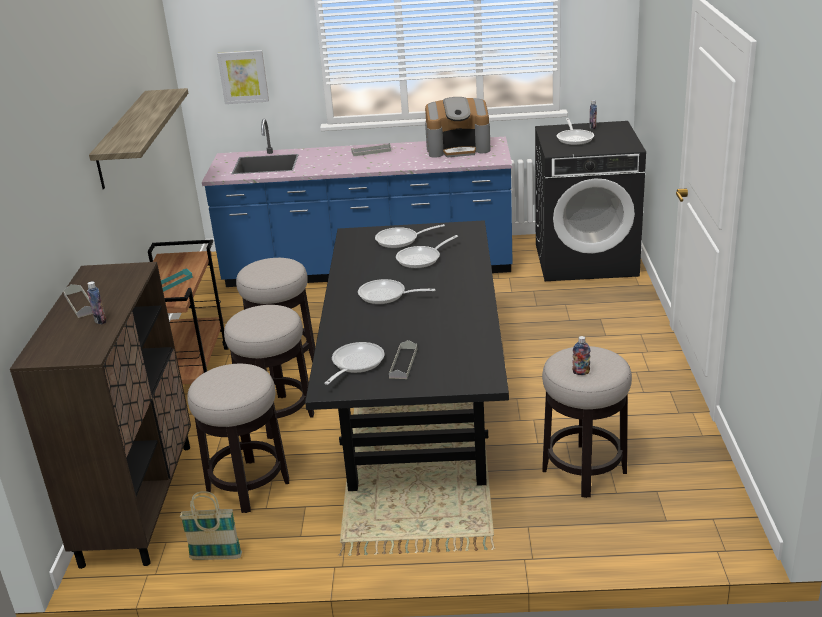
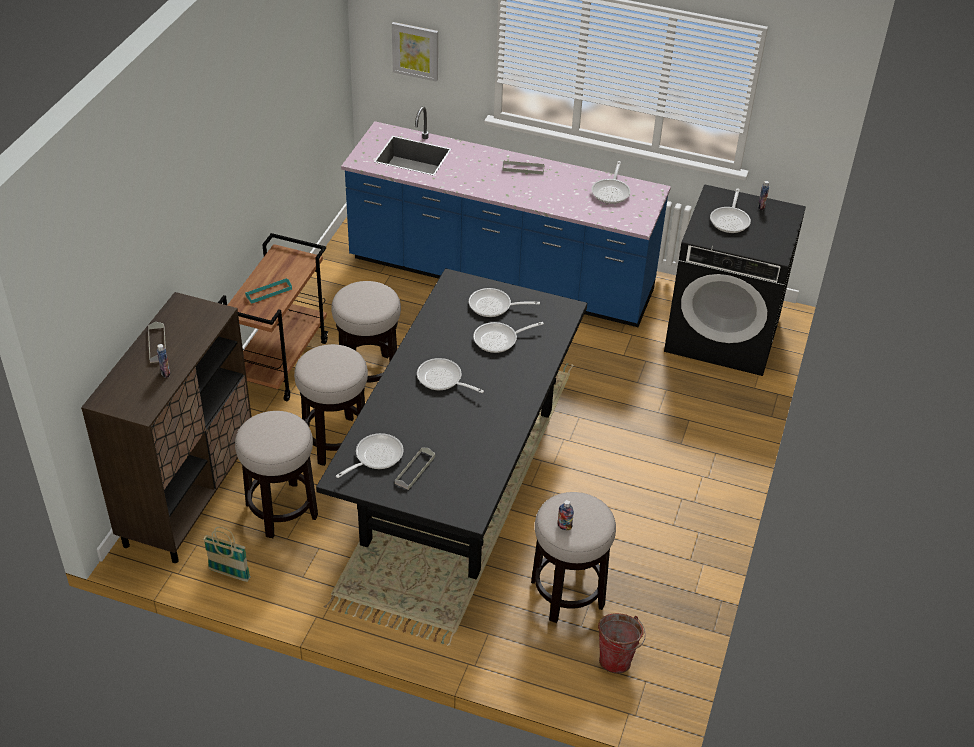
camera: 15 degrees right, 15 degrees up
shelf [89,88,189,189] -> none
coffee machine [425,97,490,158] -> frying pan [591,161,631,204]
none -> bucket [598,613,646,674]

